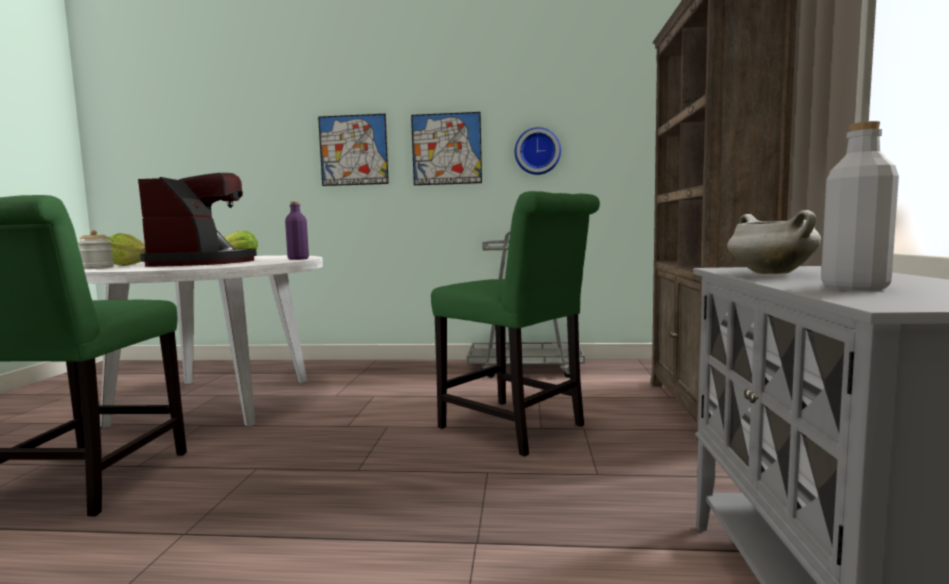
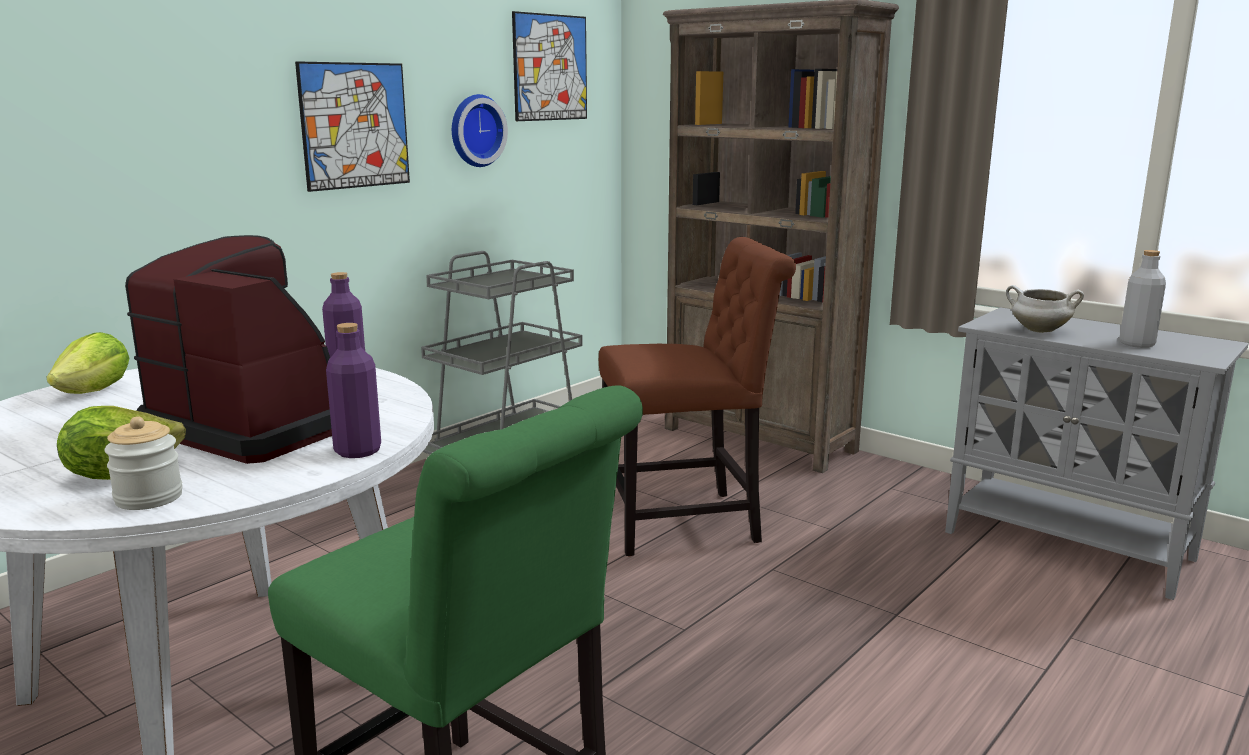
camera: 55 degrees left, 10 degrees up
picture [318,114,389,186] -> picture moved to [512,11,587,121]
green chair [431,191,600,456] -> brown chair [599,237,796,556]
none -> purple bottle [326,323,381,458]

